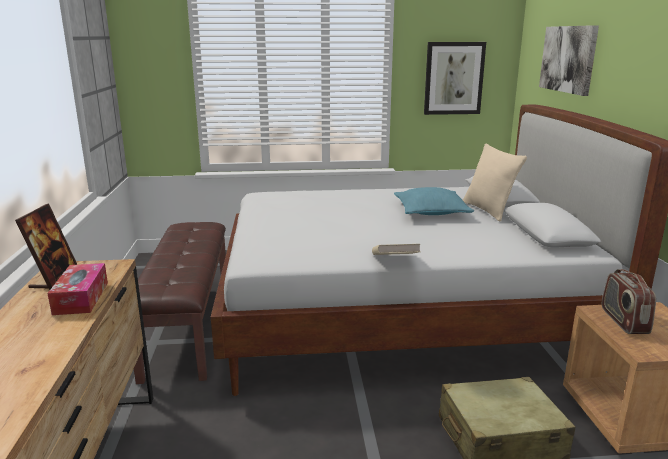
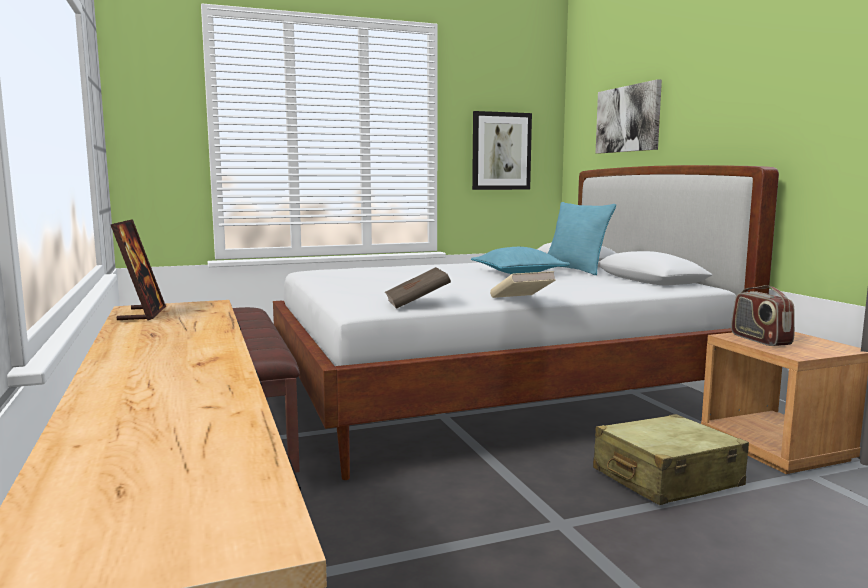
camera: 15 degrees left, 10 degrees down
tissue box [47,263,108,315] -> none
beige pillow [463,143,527,222] -> turquoise pillow [548,202,616,275]
none -> brown book [385,267,451,309]

